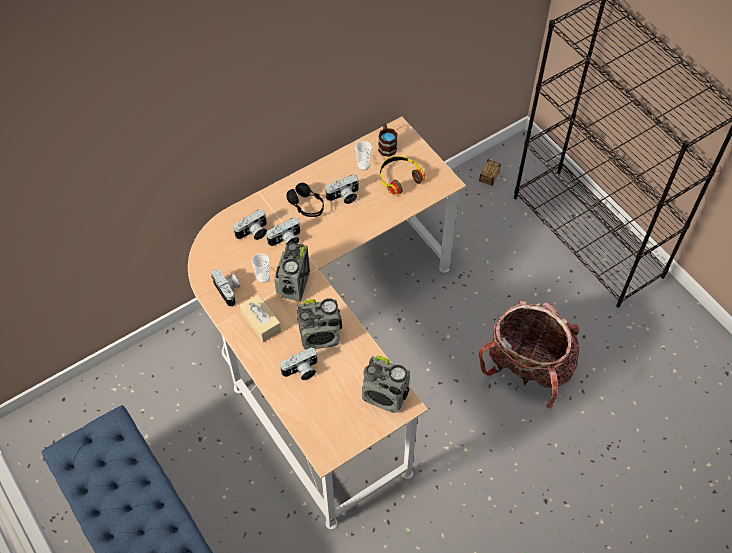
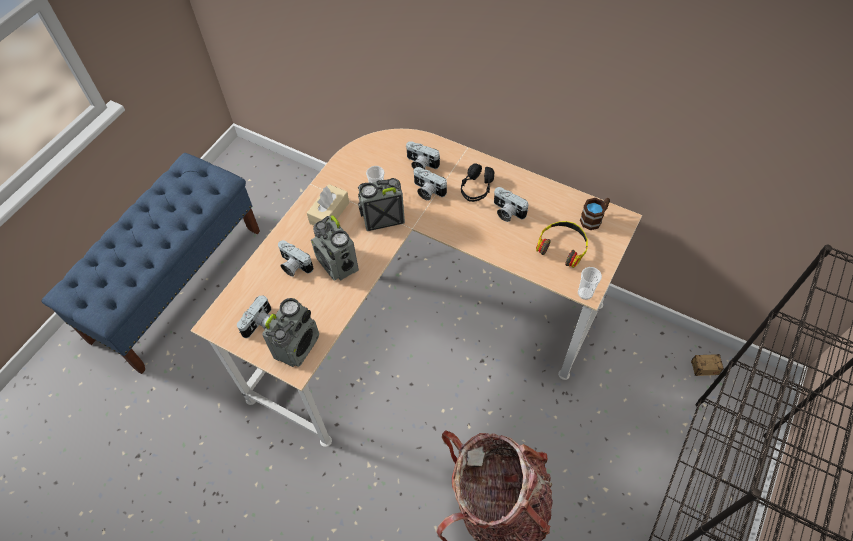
camera: 65 degrees right, 0 degrees up
camera [211,269,240,307] -> camera moved to [237,295,272,338]
cup [355,141,372,170] -> cup moved to [578,267,602,300]
radio [362,356,410,413] -> radio turned 150 degrees counterclockwise [262,298,319,367]

